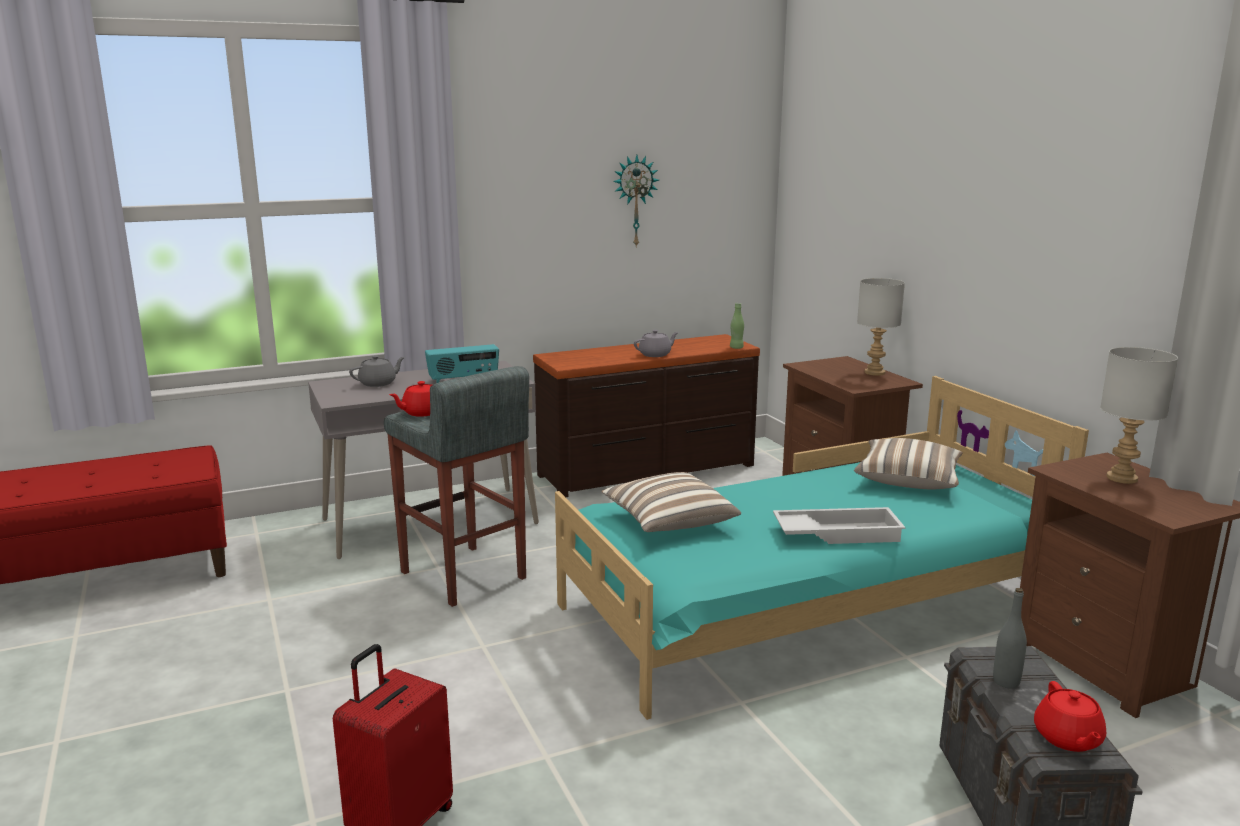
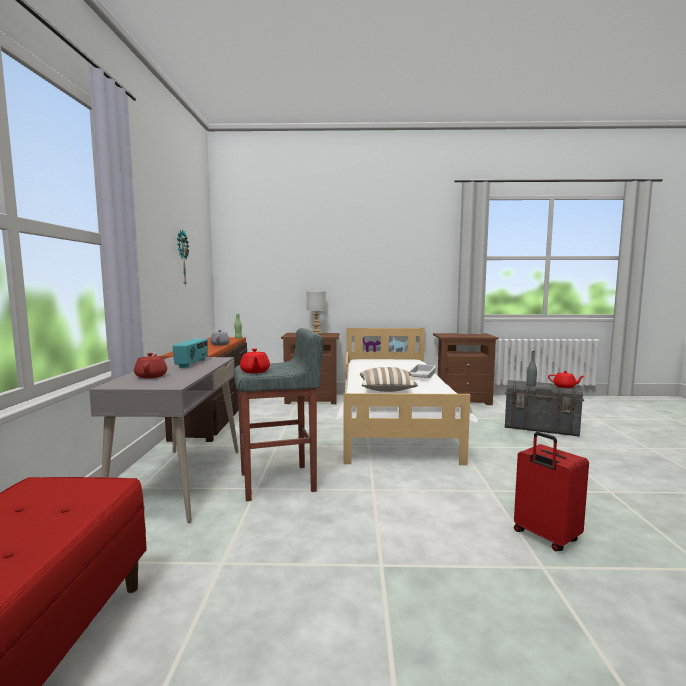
camera: 65 degrees left, 10 degrees down
grey teapot [349,355,405,387] -> red teapot [134,353,167,378]
turquoise bed [555,376,1089,720] -> white bed [336,328,477,465]
pillow [854,438,963,490] -> none
grey table lamp [1100,347,1178,484] -> none

